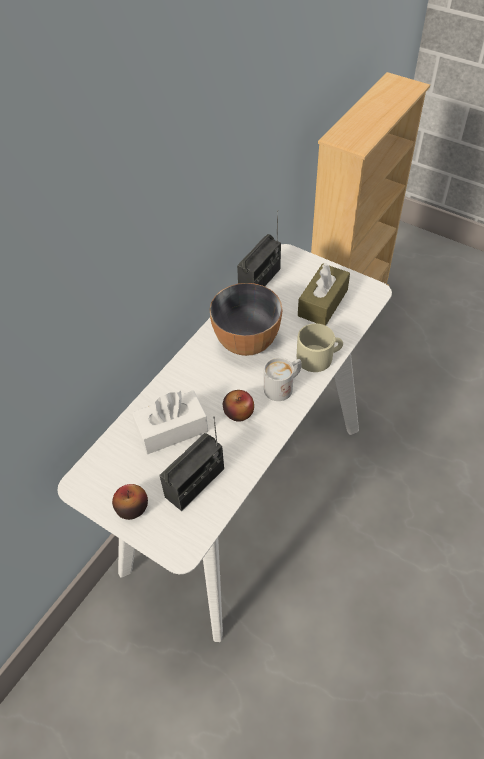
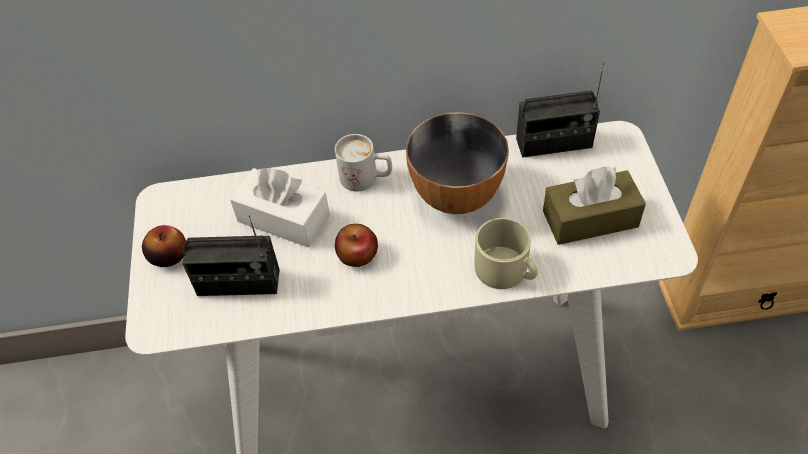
camera: 50 degrees right, 0 degrees up
white mug [264,357,301,401] -> white mug moved to [335,134,392,192]

